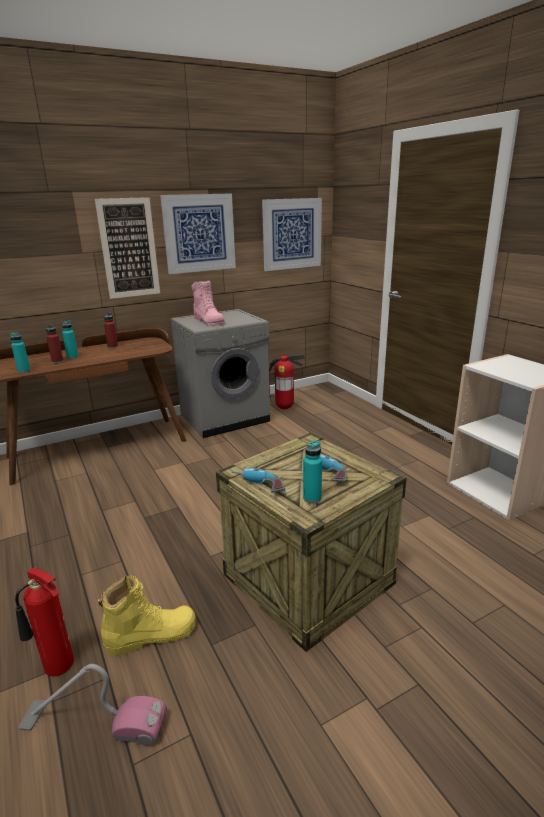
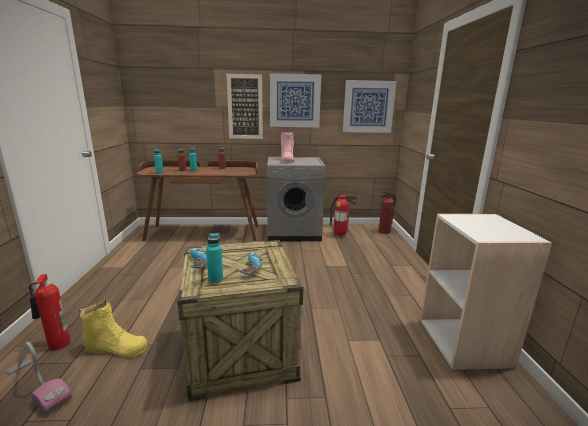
camera: 25 degrees right, 5 degrees down
none -> fire extinguisher [379,192,396,234]

